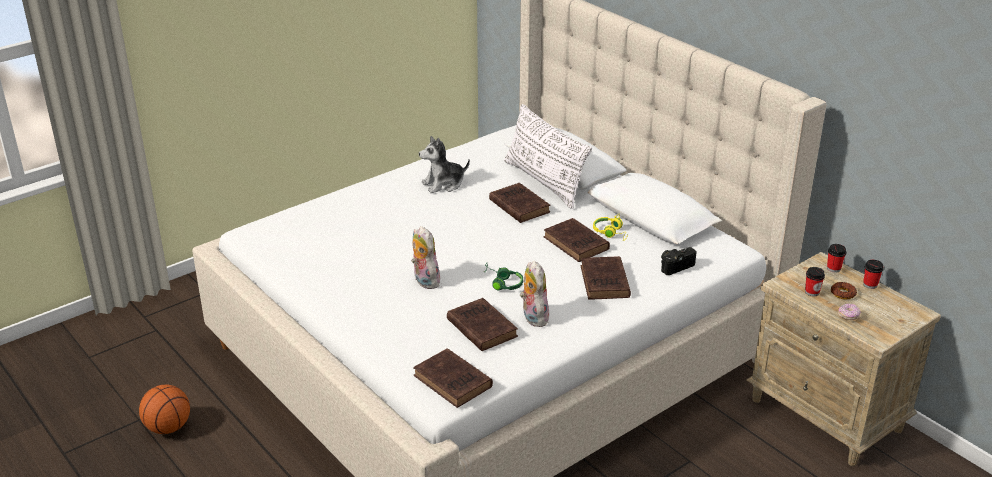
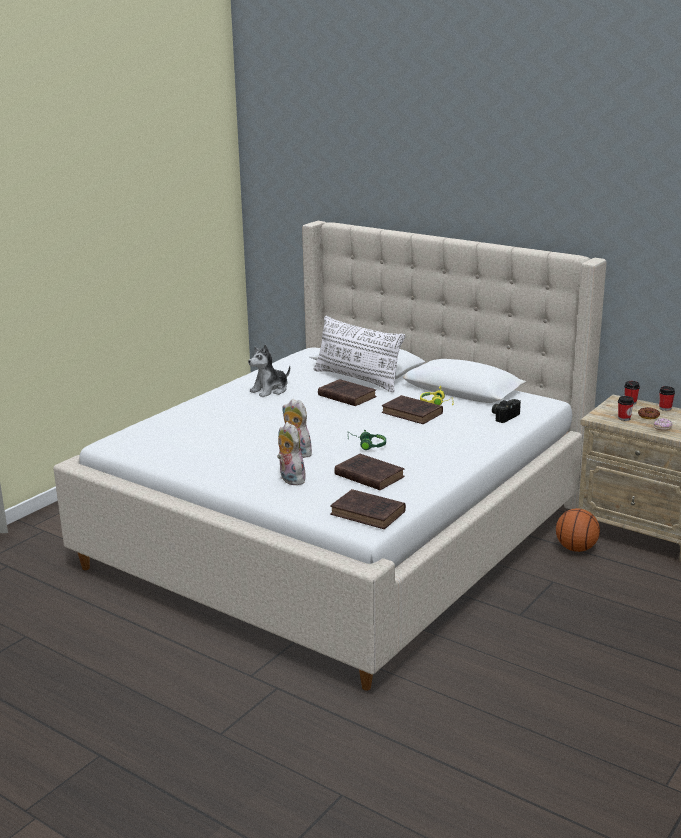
camera: 15 degrees left, 10 degrees down
basketball [139,385,190,434] -> basketball moved to [556,508,600,552]
plush toy [520,261,549,327] -> plush toy moved to [277,422,306,485]
brown book [580,256,631,300] -> none

